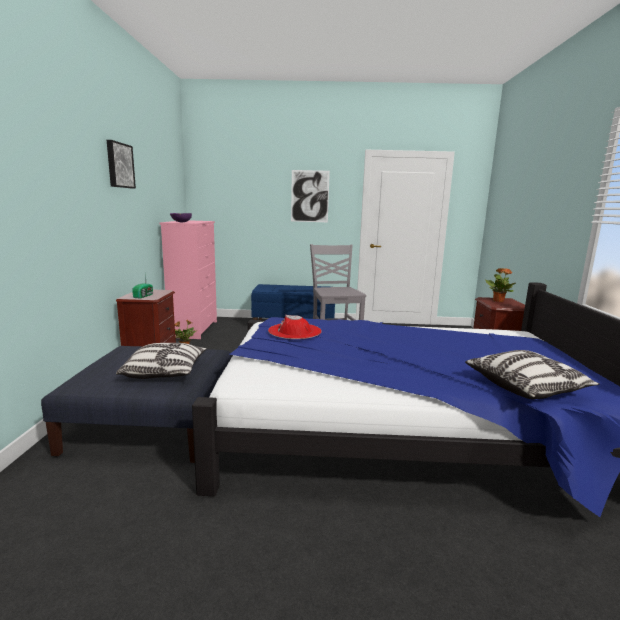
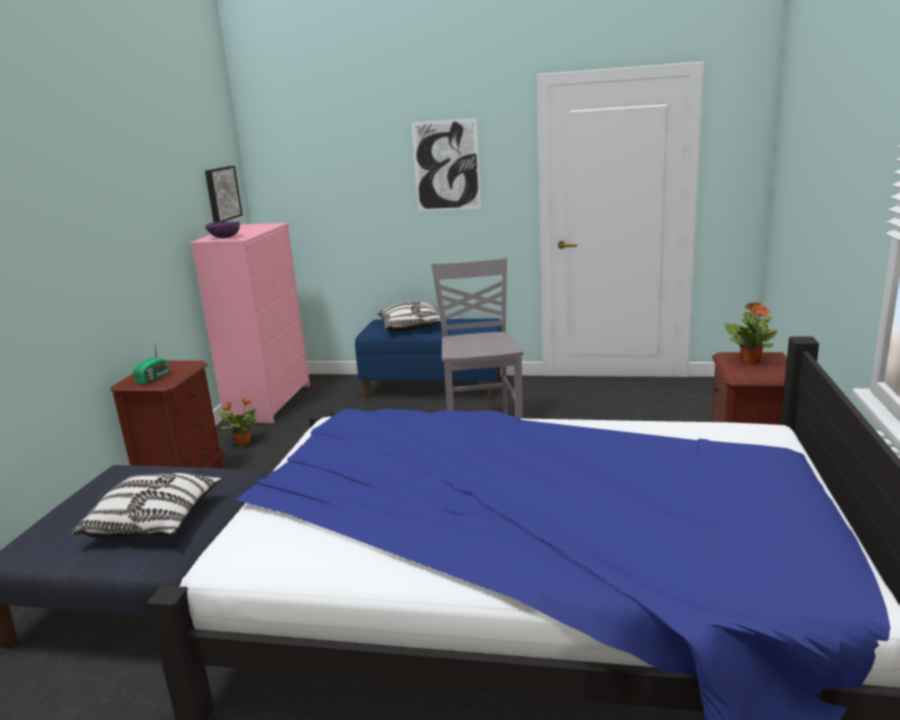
camera: 10 degrees right, 5 degrees up
picture [107,140,136,189] -> picture moved to [205,166,243,222]
red hat [268,315,322,339] -> none
pillow [465,350,600,399] -> pillow moved to [378,302,441,332]

